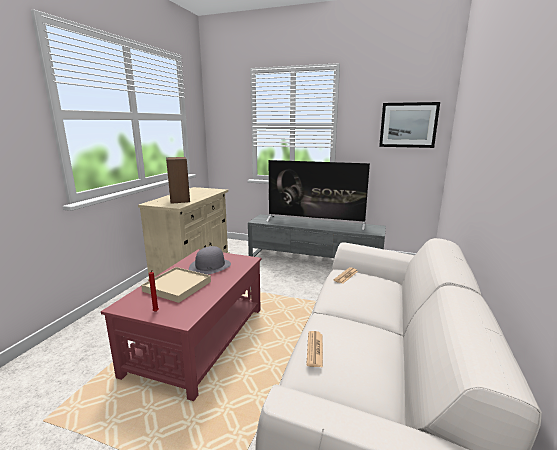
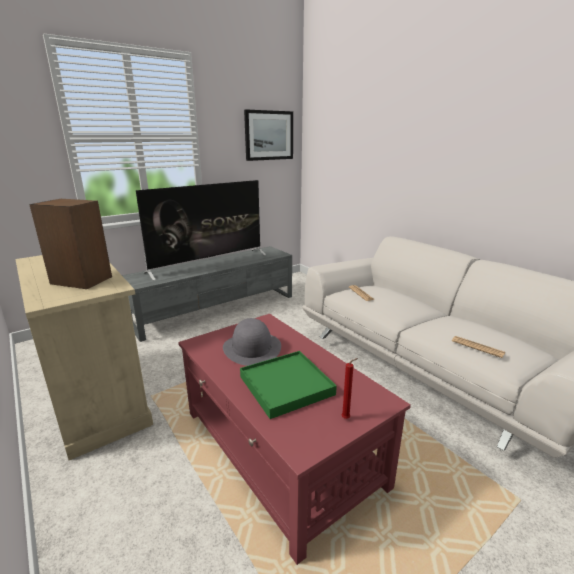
camera: 55 degrees left, 5 degrees up
beige tray [141,267,211,303] -> green tray [240,351,337,419]

